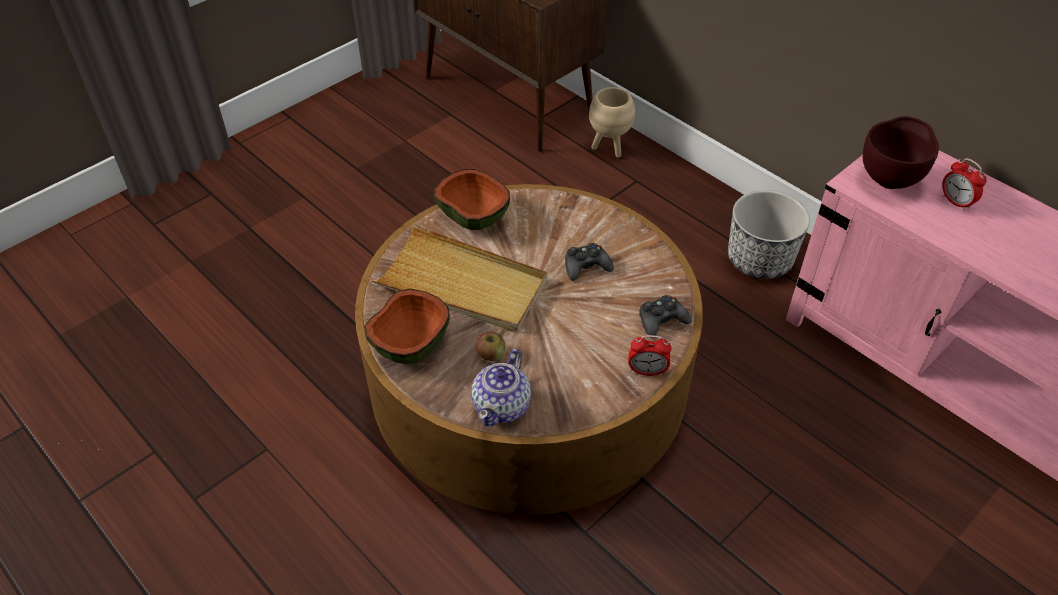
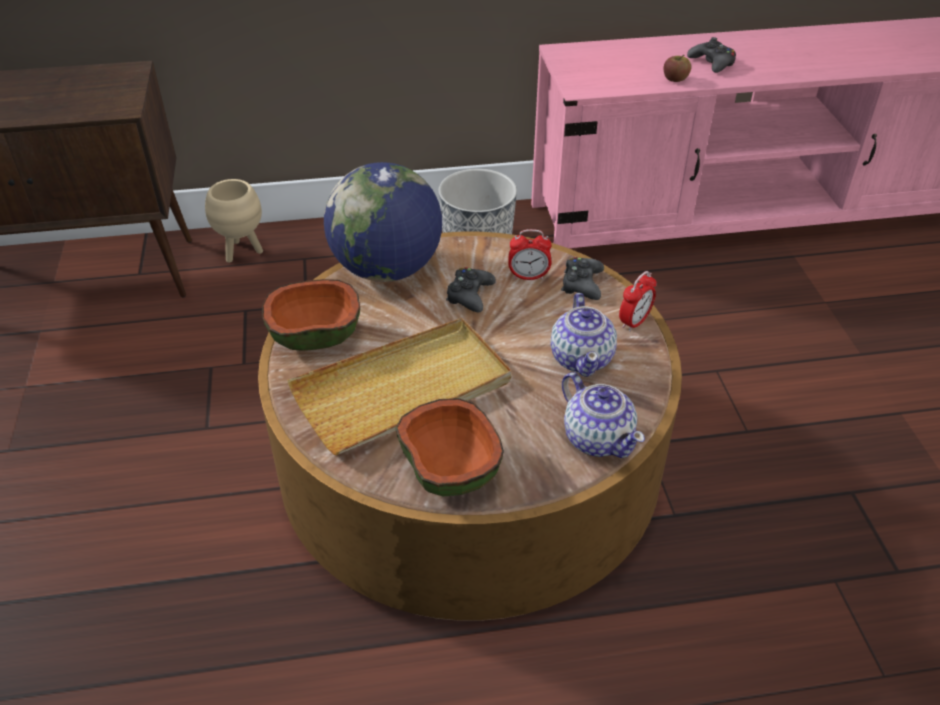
camera: 55 degrees left, 5 degrees down
apple [476,332,505,361] -> apple moved to [663,55,691,82]
brown bowl [863,116,939,189] -> none
alarm clock [942,158,987,211] -> alarm clock moved to [508,229,552,280]
none -> globe [324,162,442,282]
none -> teapot [550,293,617,377]
none -> black game controller [687,37,736,73]

